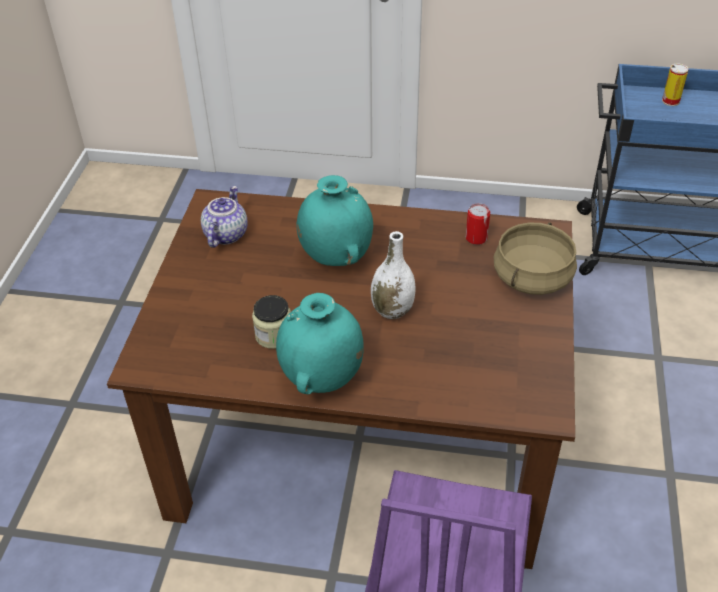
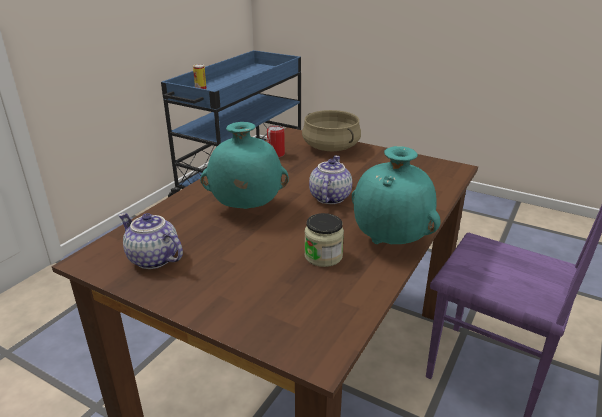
camera: 70 degrees left, 15 degrees down
white vase [371,231,416,319] -> teapot [309,156,352,204]

